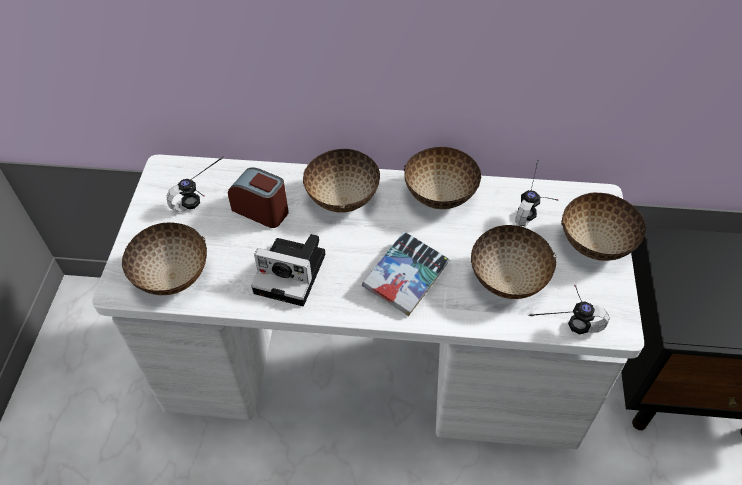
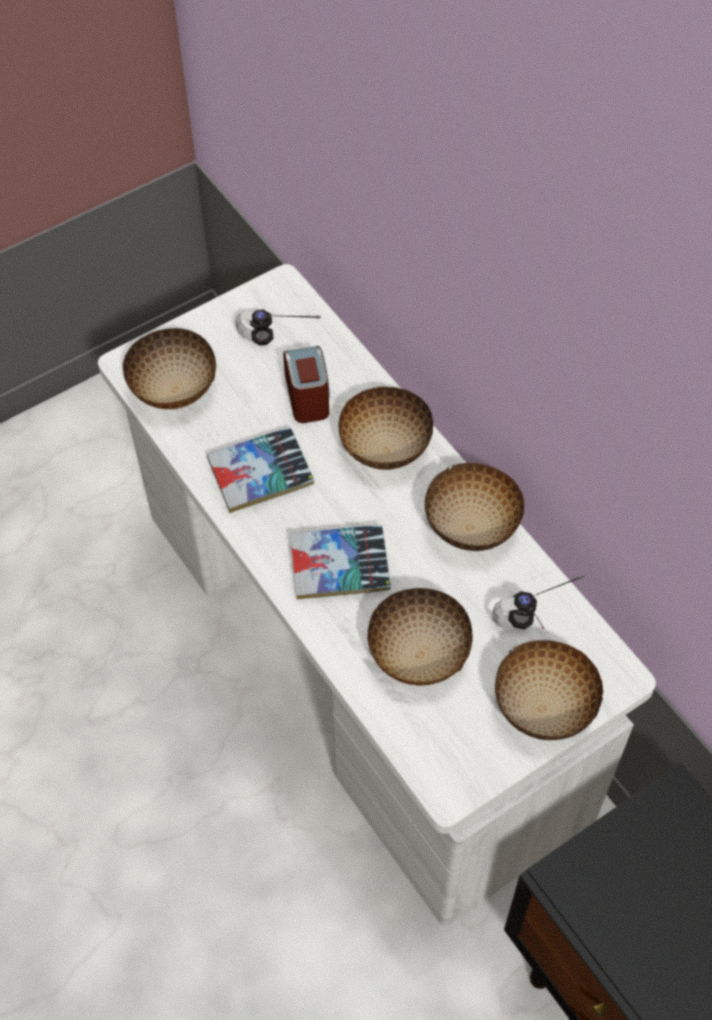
camera: 50 degrees right, 5 degrees up
camera [251,234,325,306] -> book [207,427,314,513]
headphones [528,285,610,334] -> none

